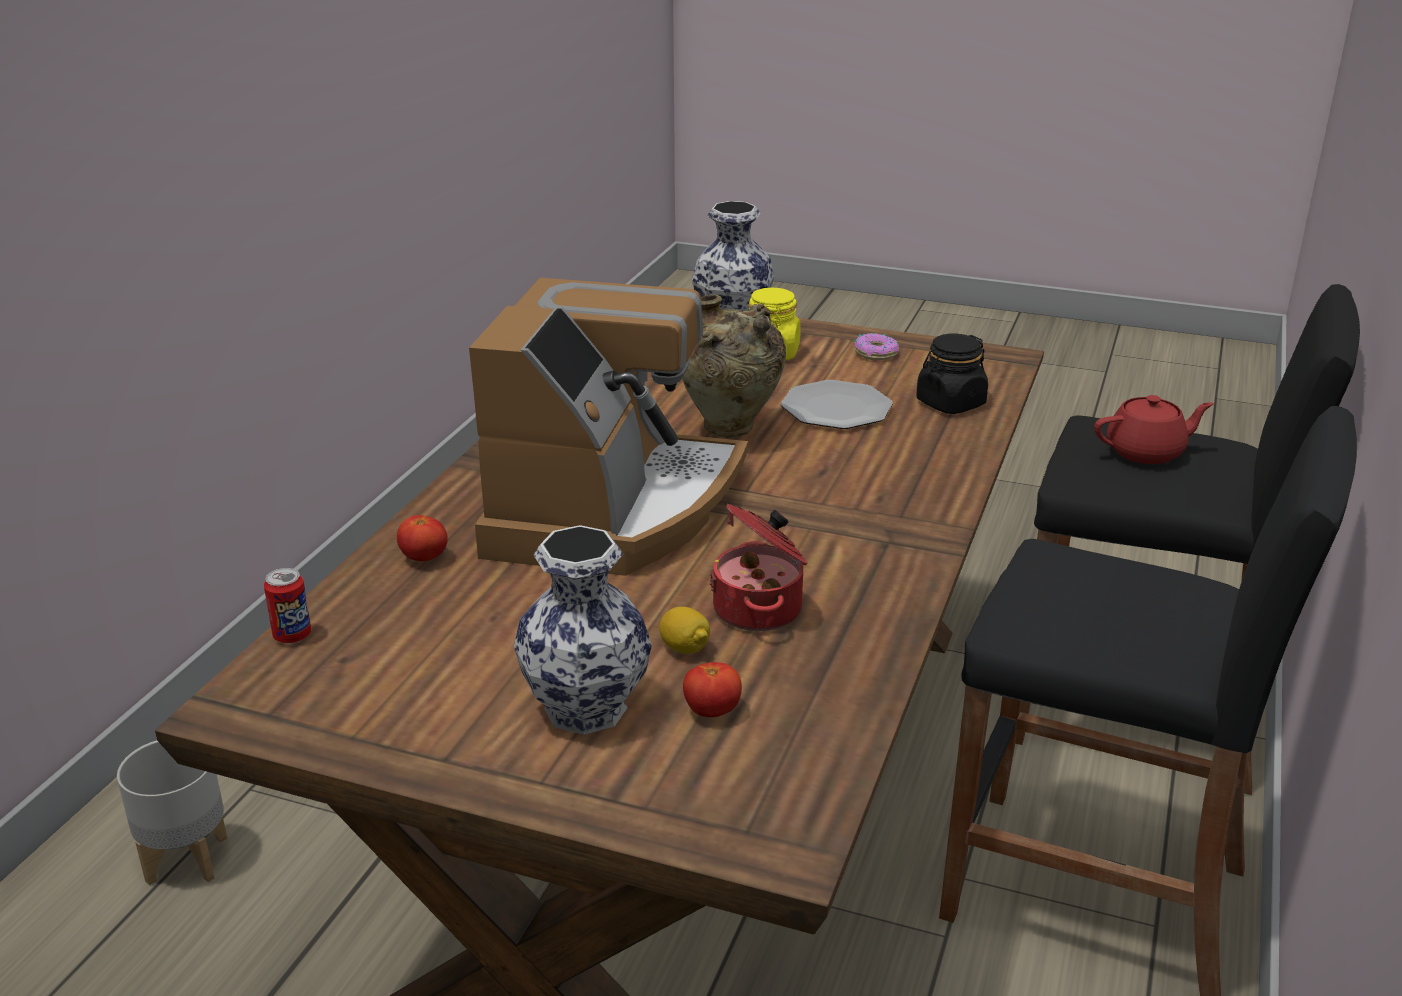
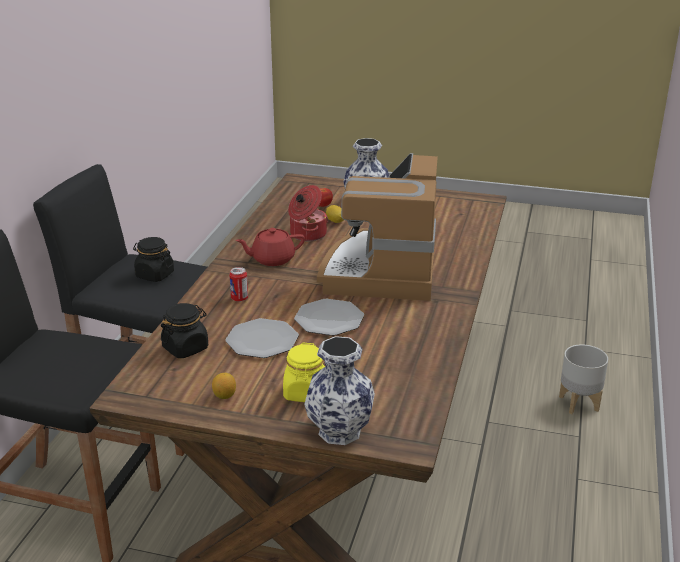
camera: 175 degrees right, 0 degrees up
can [264,568,311,643] -> can moved to [229,267,248,302]
tomato [397,515,448,561] -> none
beige vase [682,294,786,438] -> plate [294,299,364,336]
donut [854,333,899,360] -> lemon [212,373,236,399]
red teapot [1094,395,1214,464] -> red teapot moved to [236,228,305,266]
none -> black jar [133,237,174,282]

